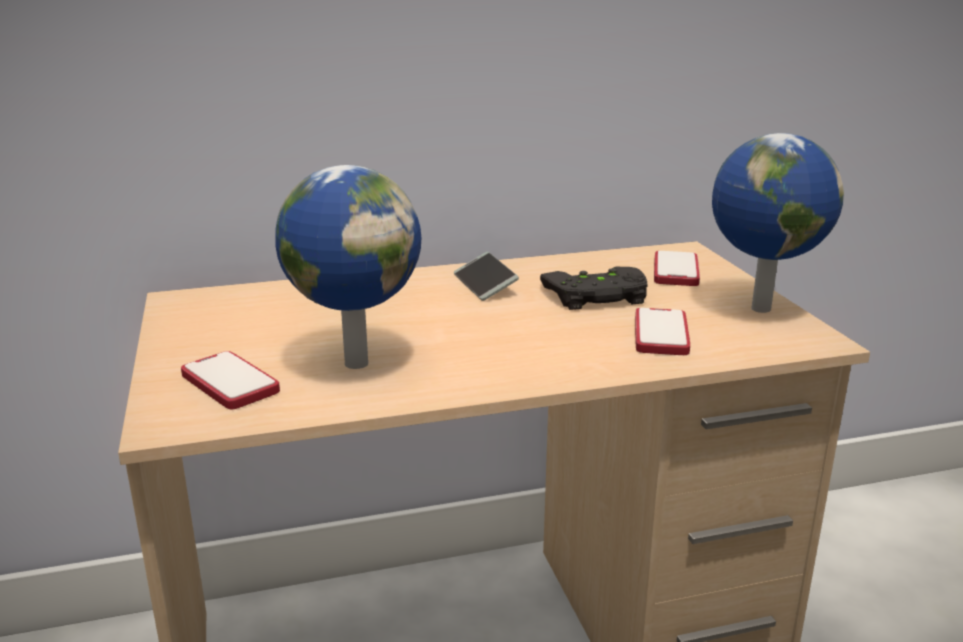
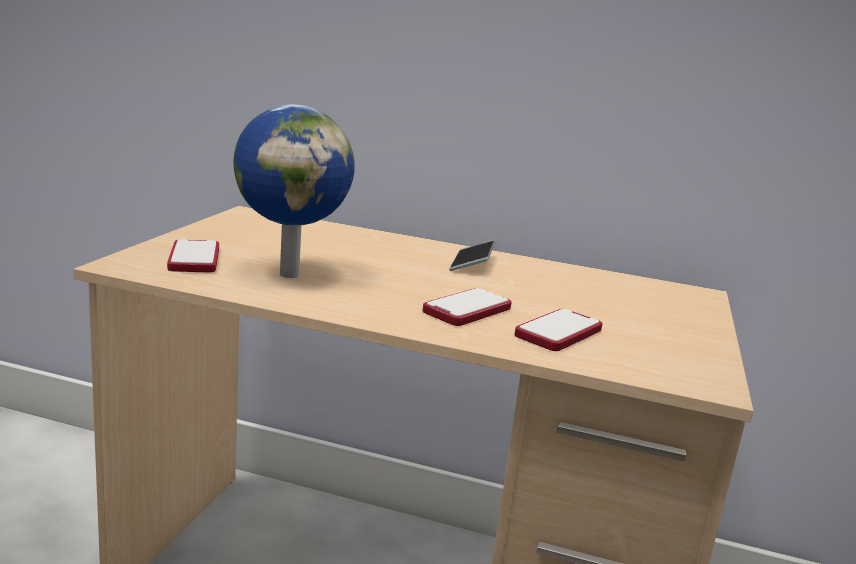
camera: 30 degrees right, 5 degrees down
black game controller [540,267,647,310] -> none
phone [654,251,700,286] -> phone moved to [423,288,512,326]
globe [712,133,844,313] -> none

